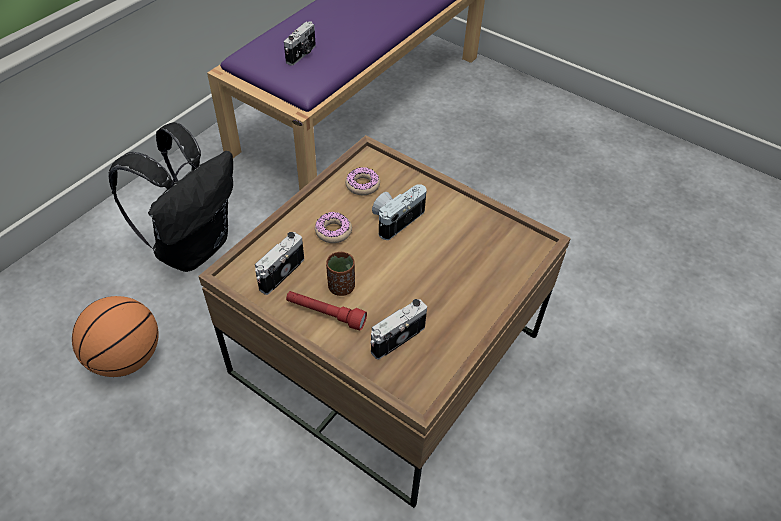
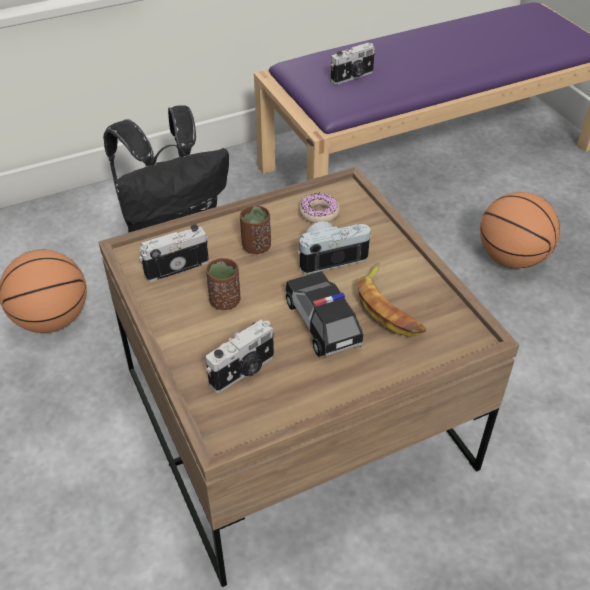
camera: 30 degrees right, 5 degrees down
red flashlight [286,291,367,330] -> none
donut [315,212,352,243] -> brown cup [240,205,271,254]
camera [370,299,427,360] -> camera turned 150 degrees clockwise [206,320,274,393]
none -> toy car [286,271,363,357]
none -> banana [358,263,426,337]
none -> basketball [480,192,560,268]

